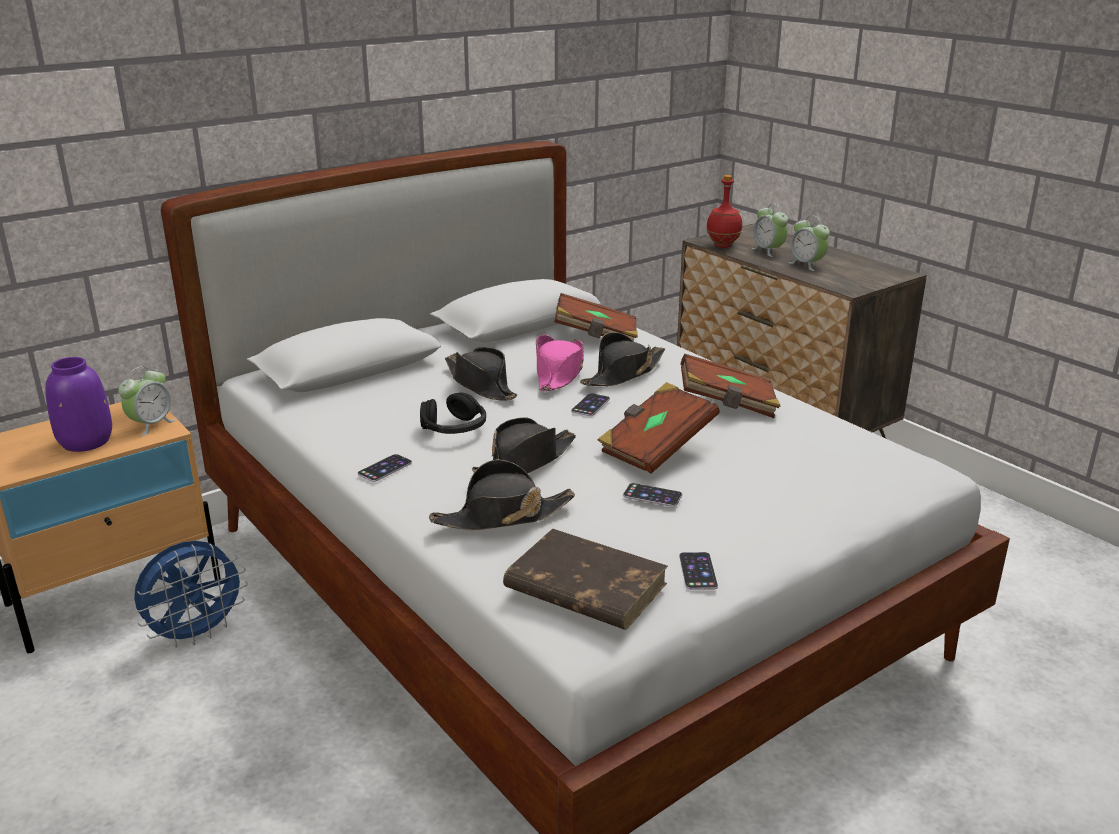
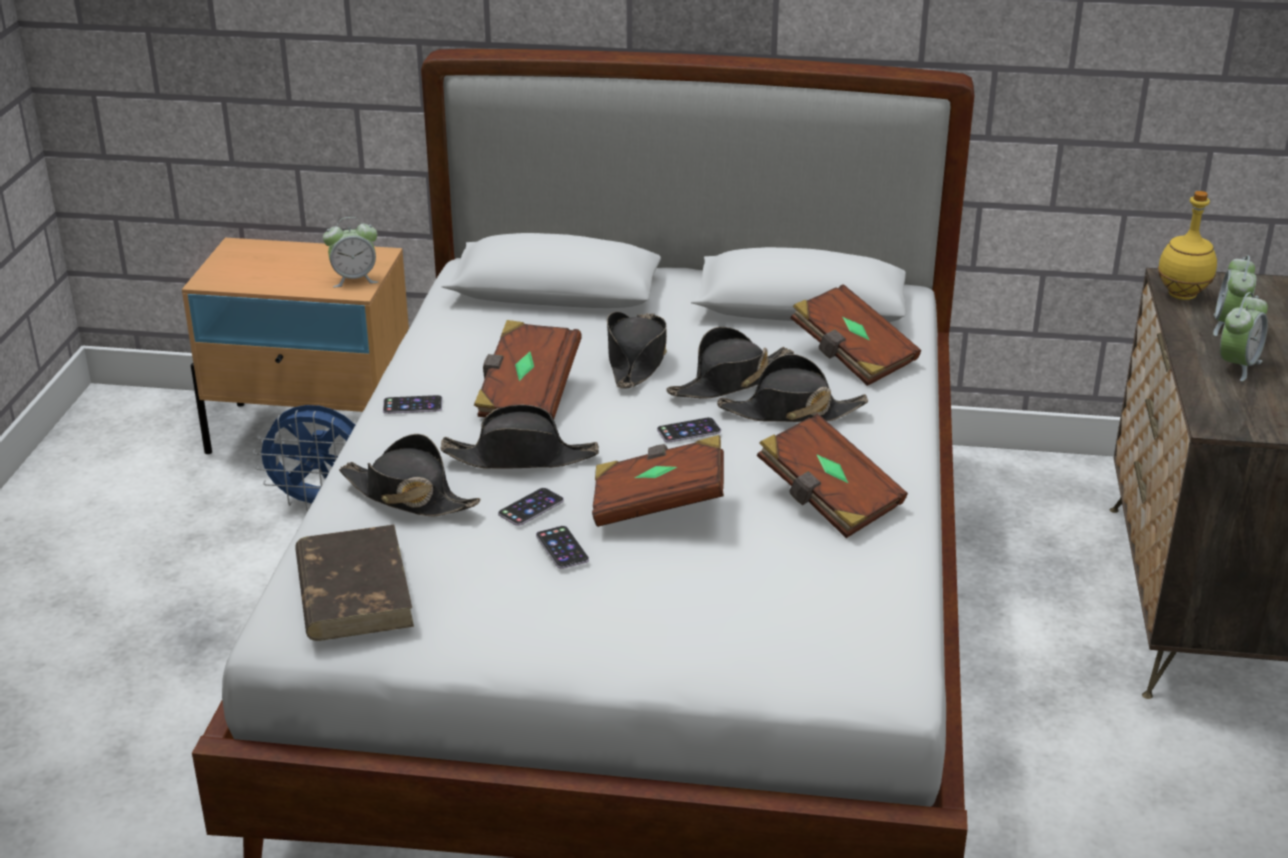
camera: 45 degrees right, 5 degrees up
purple vase [45,357,112,452] -> none
black headphones [420,392,486,434] -> brown book [473,320,582,419]
pink hat [536,335,584,391] -> black hat [666,327,794,399]
phone [679,552,718,590] -> phone moved to [498,488,564,526]
red bottle [706,175,742,248] -> yellow bottle [1158,191,1217,300]
alarm clock [788,215,830,271] -> alarm clock turned 150 degrees counterclockwise [1220,292,1268,381]

